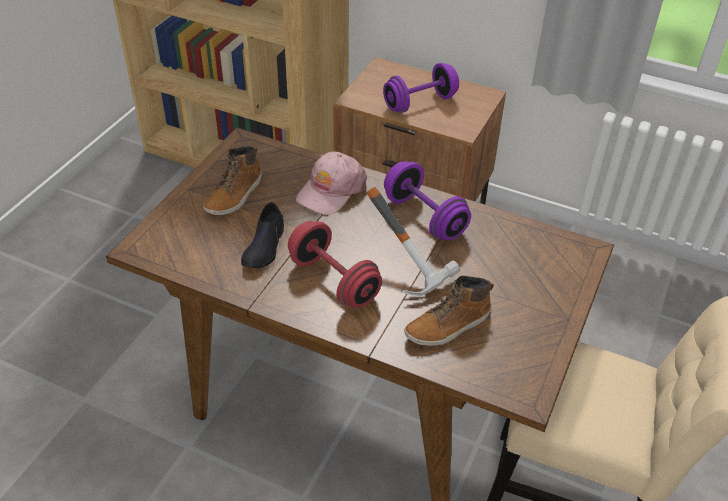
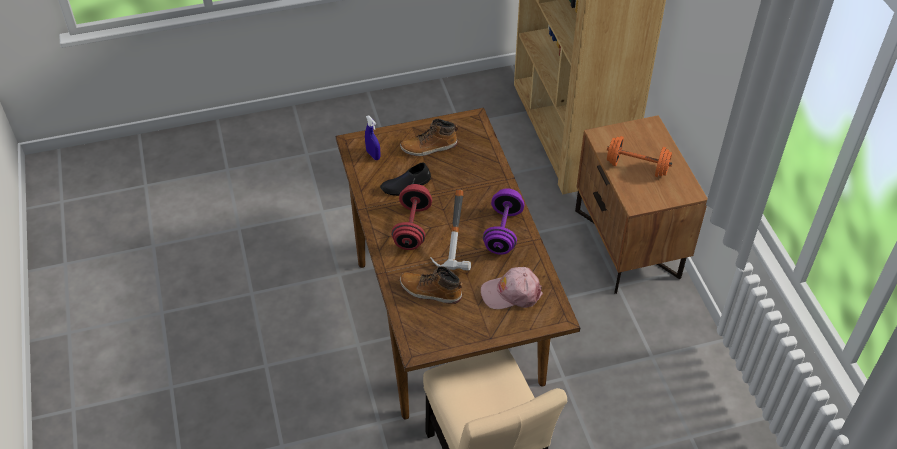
camera: 50 degrees right, 5 degrees up
pink cap [296,151,367,215] -> pink cap moved to [481,267,543,309]
purple dumbbell [383,63,459,113] -> orange dumbbell [607,136,672,177]
none -> blue spray bottle [365,115,380,160]

